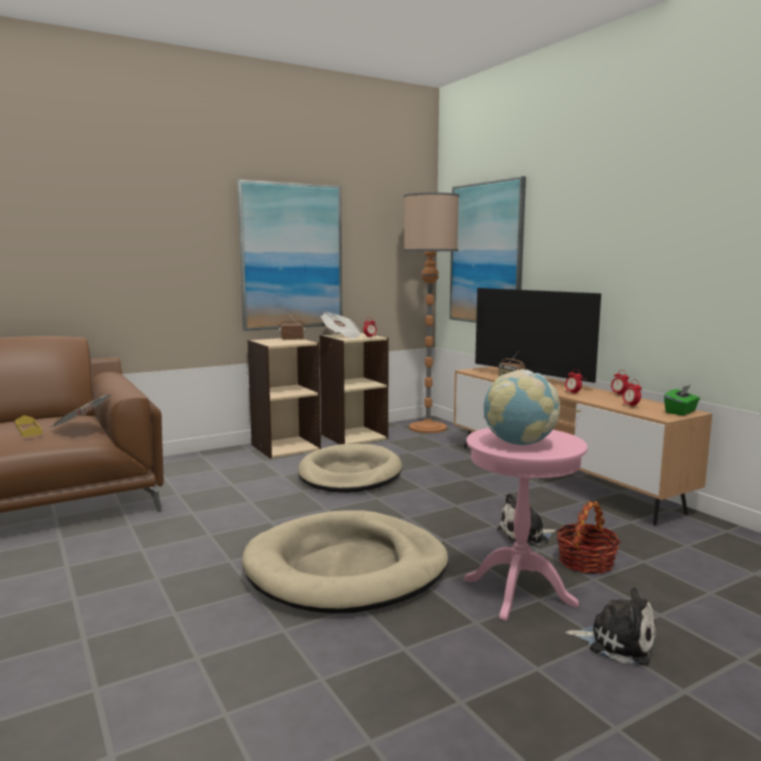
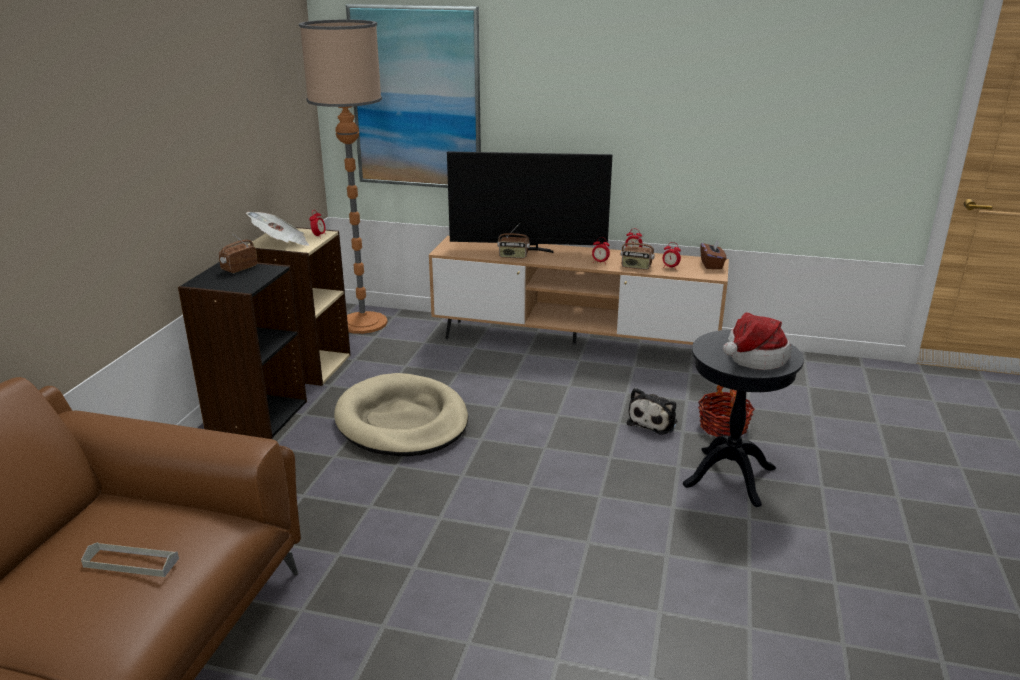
camera: 45 degrees left, 15 degrees up
yellow tray [15,415,42,437] -> grey tray [81,542,179,577]
newspaper [51,394,111,427] -> none
picture [237,180,342,331] -> none
beige dog bed [242,510,448,614] -> none
beige bookcase [247,338,321,459] -> black bookcase [178,262,307,439]
pink side table [464,428,588,621] -> black side table [683,330,804,507]
globe [484,369,560,445] -> hat [723,312,791,370]
plush toy [565,588,656,665] -> none
green tissue box [664,385,700,416] -> brown tissue box [701,240,727,269]
none -> radio [621,234,655,270]

